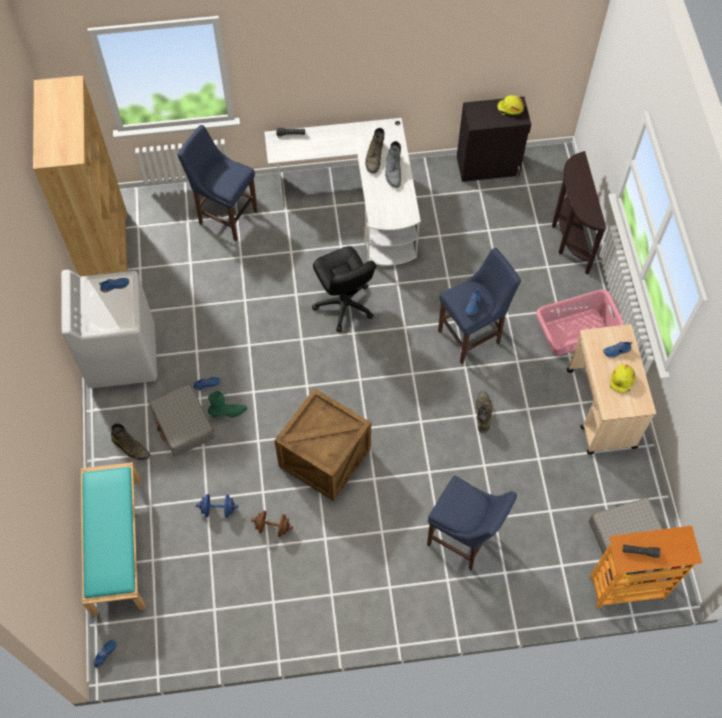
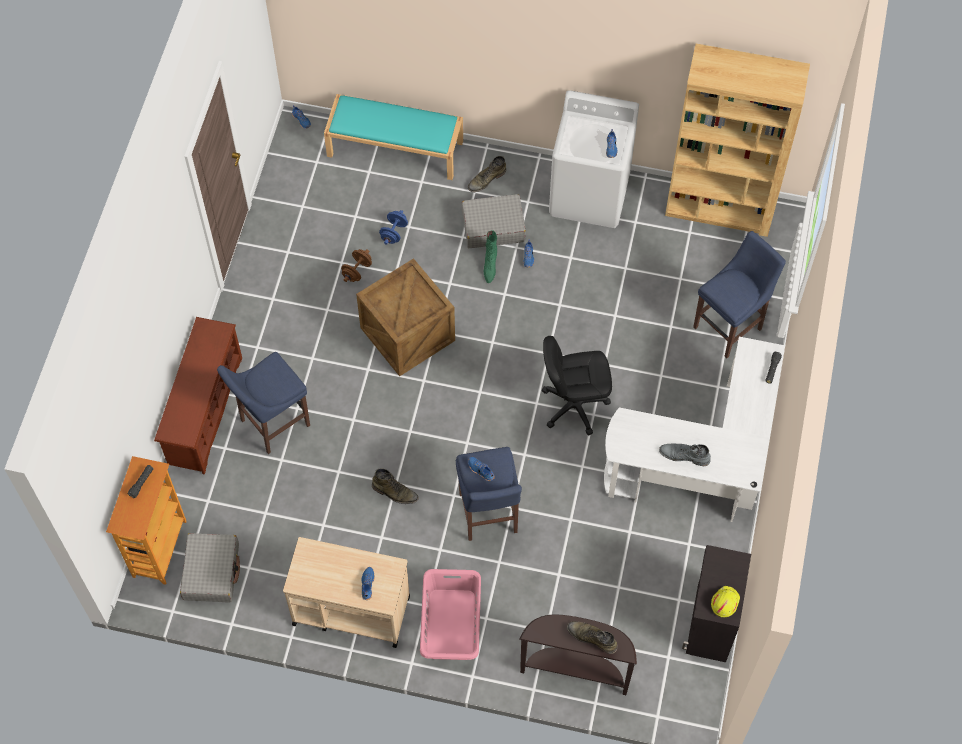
camera: 110 degrees right, 0 degrees up
green boot [365,128,385,174] -> green boot moved to [567,621,618,654]
yellow hard hat [610,364,636,393] -> none
none -> brown shoe rack [154,317,242,475]

